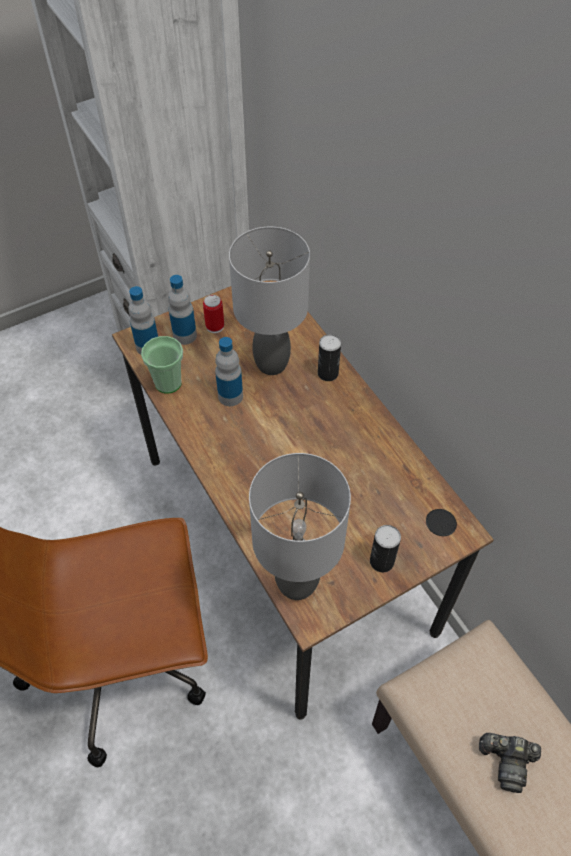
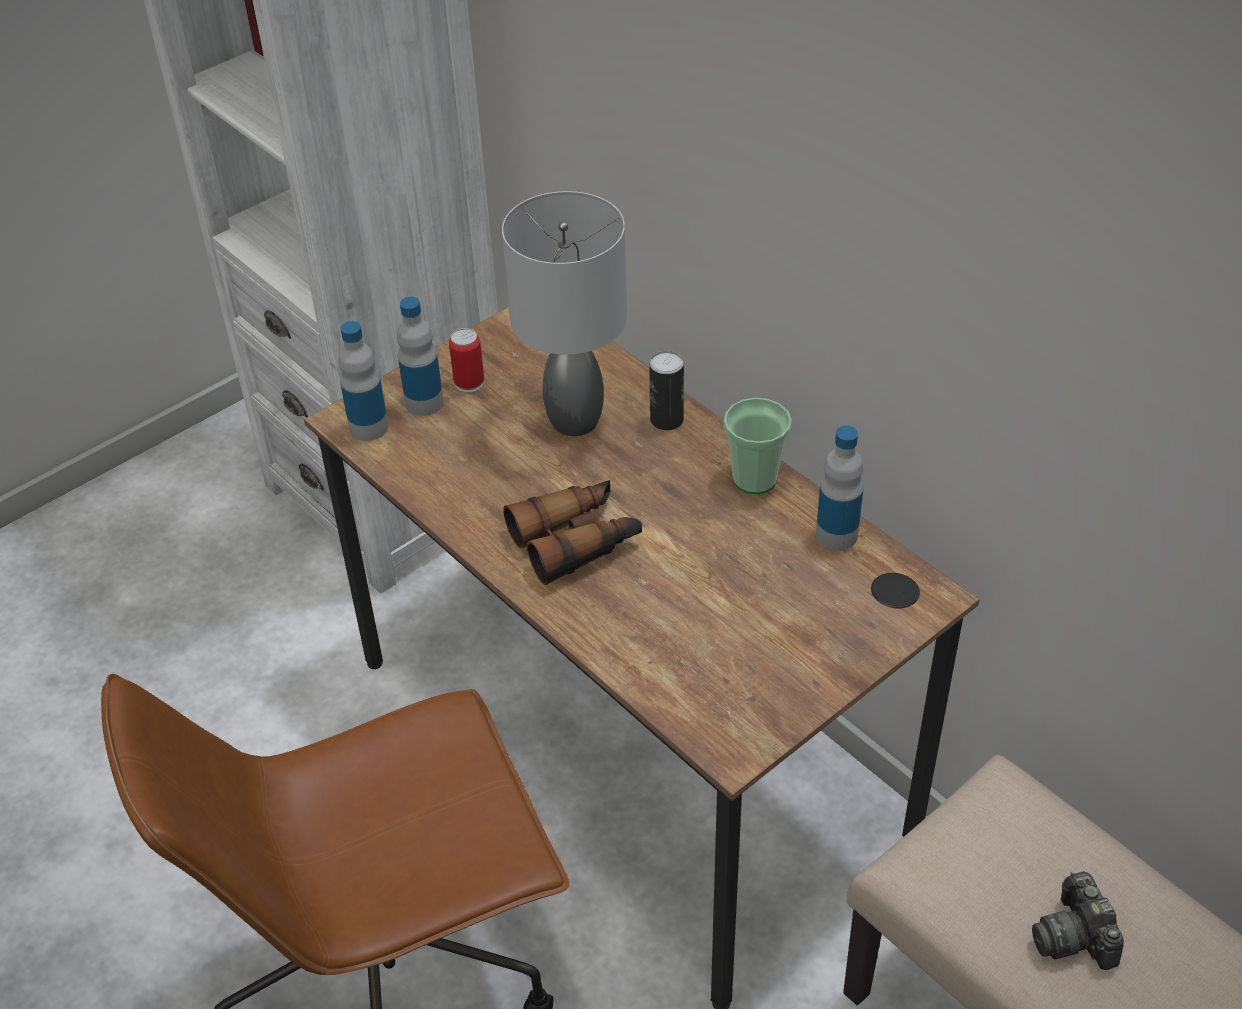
camera: 10 degrees left, 10 degrees down
cup [141,336,183,393] -> cup moved to [724,398,792,494]
bottle [215,337,243,406] -> bottle moved to [816,425,864,550]
grey table lamp [249,453,351,600] -> none
can [370,525,401,572] -> none
camera [479,733,541,793] -> camera turned 75 degrees clockwise [1032,872,1124,970]
none -> binoculars [503,480,642,585]

